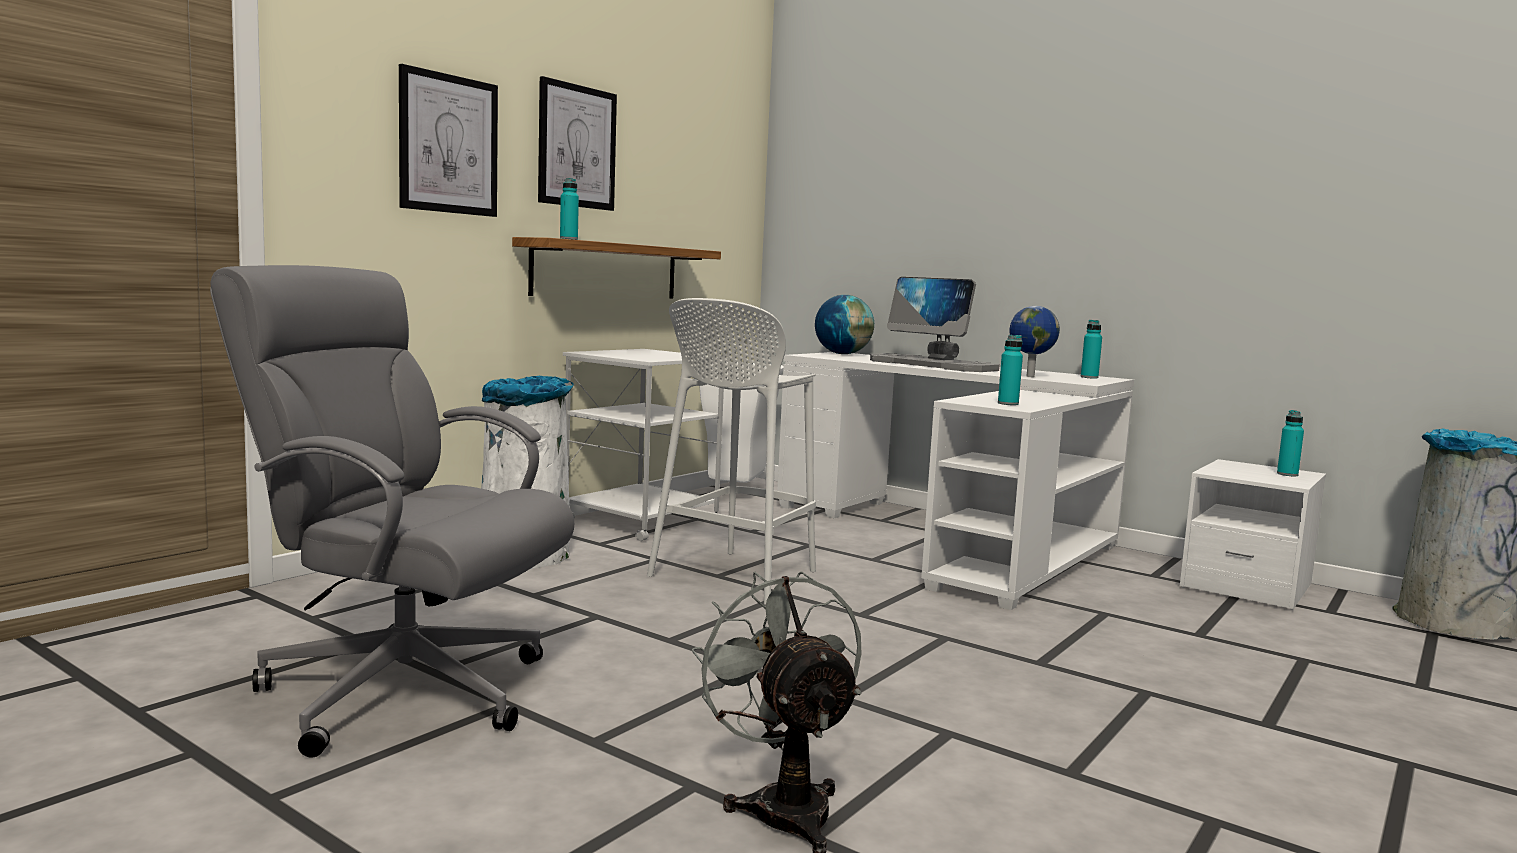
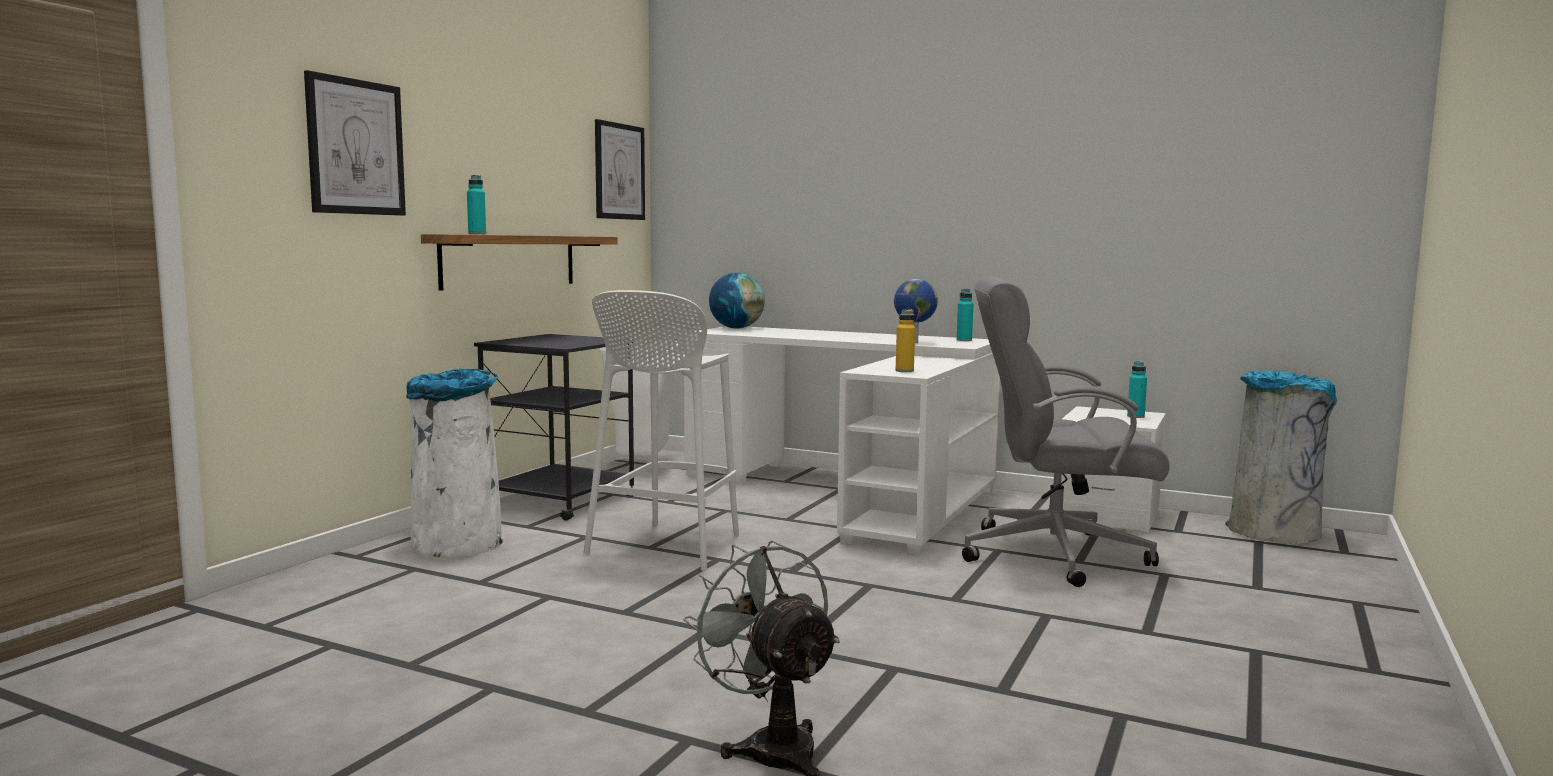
camera: 10 degrees left, 0 degrees up
grey office chair [210,265,574,757] -> grey office chair moved to [962,277,1169,587]
picture [538,76,617,211] -> picture moved to [595,119,645,220]
white cart [563,349,728,541] -> black cart [474,334,634,521]
monitor [870,277,1000,372] -> none
turquoise bottle [998,335,1023,405] -> yellow bottle [895,309,915,372]

